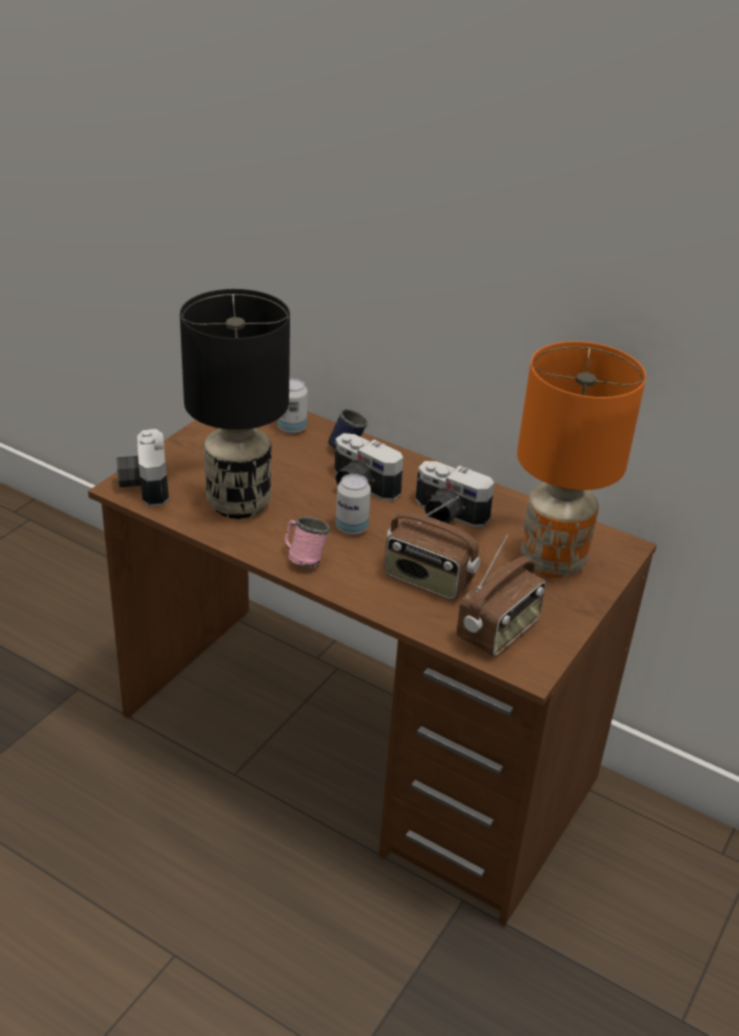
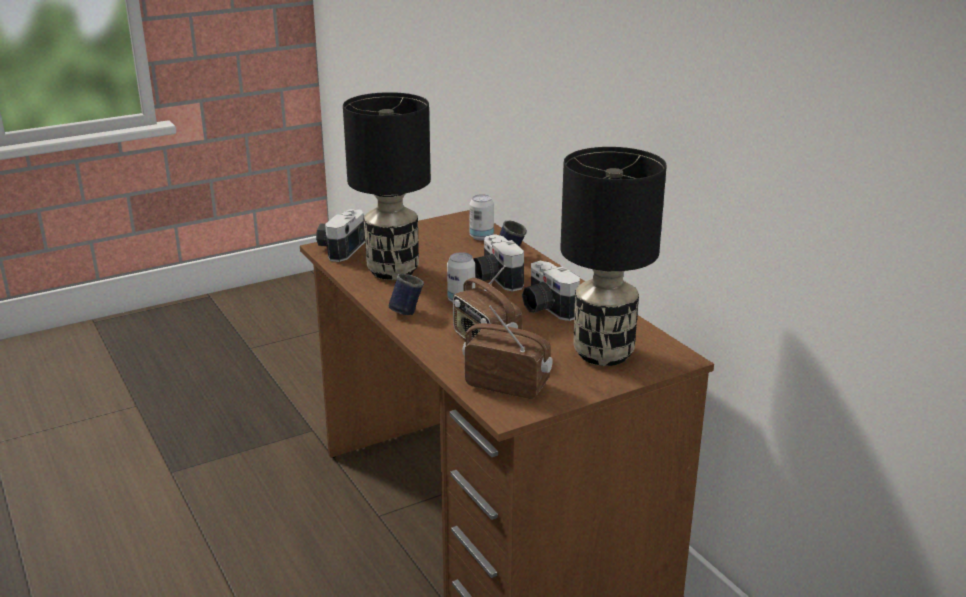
camera: 30 degrees right, 10 degrees down
pink mug [284,517,330,568] -> blue mug [389,274,424,315]
radio [456,535,546,657] -> radio turned 135 degrees counterclockwise [462,306,553,399]
orange table lamp [517,341,646,578] -> black table lamp [560,147,666,366]

